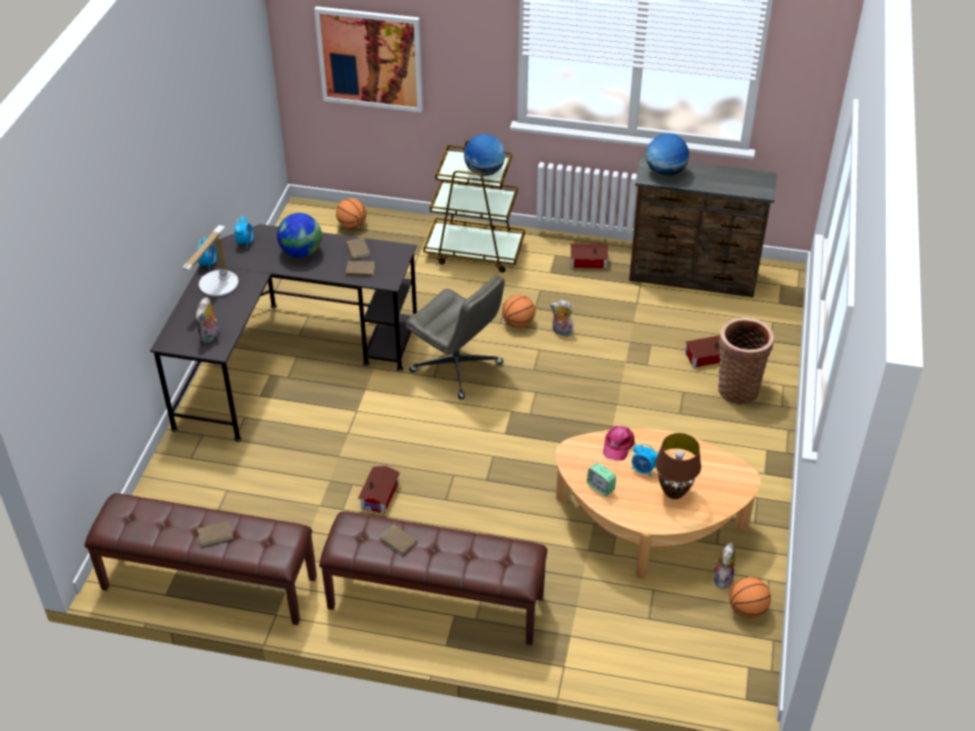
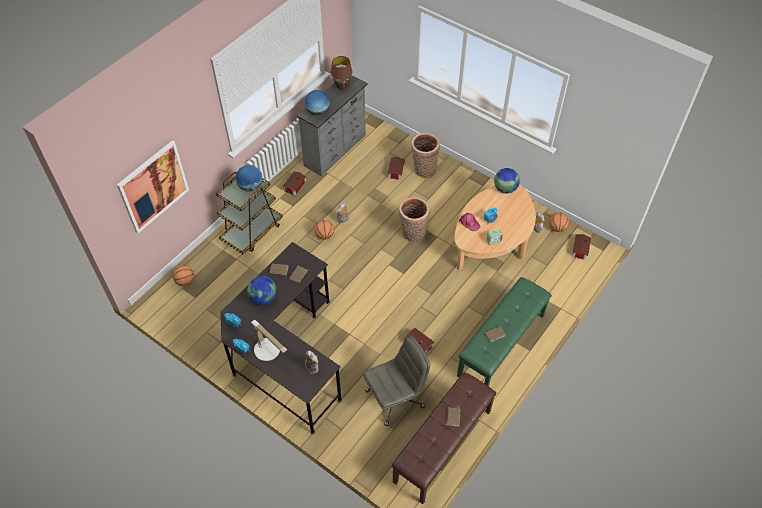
camera: 65 degrees left, 10 degrees up
brown bench [319,511,547,645] -> green bench [457,277,552,386]
grey office chair [406,275,505,400] -> grey office chair moved to [363,336,430,426]
brown dresser [629,156,777,298] -> grey dresser [297,75,367,176]
brown table lamp [655,433,701,499] -> brown table lamp moved to [331,56,352,90]
none -> basket [399,197,430,242]
none -> globe [494,168,520,193]
none -> toy house [572,234,591,260]

